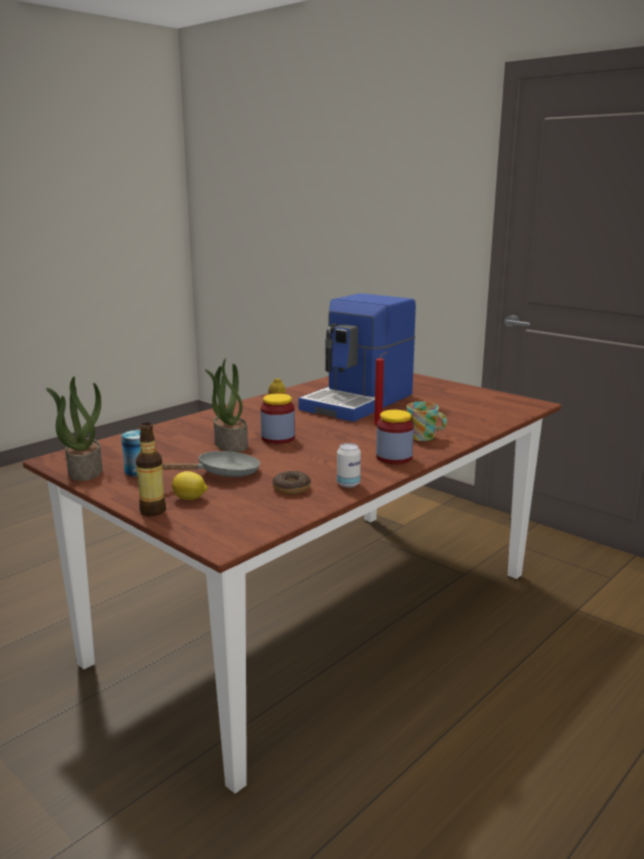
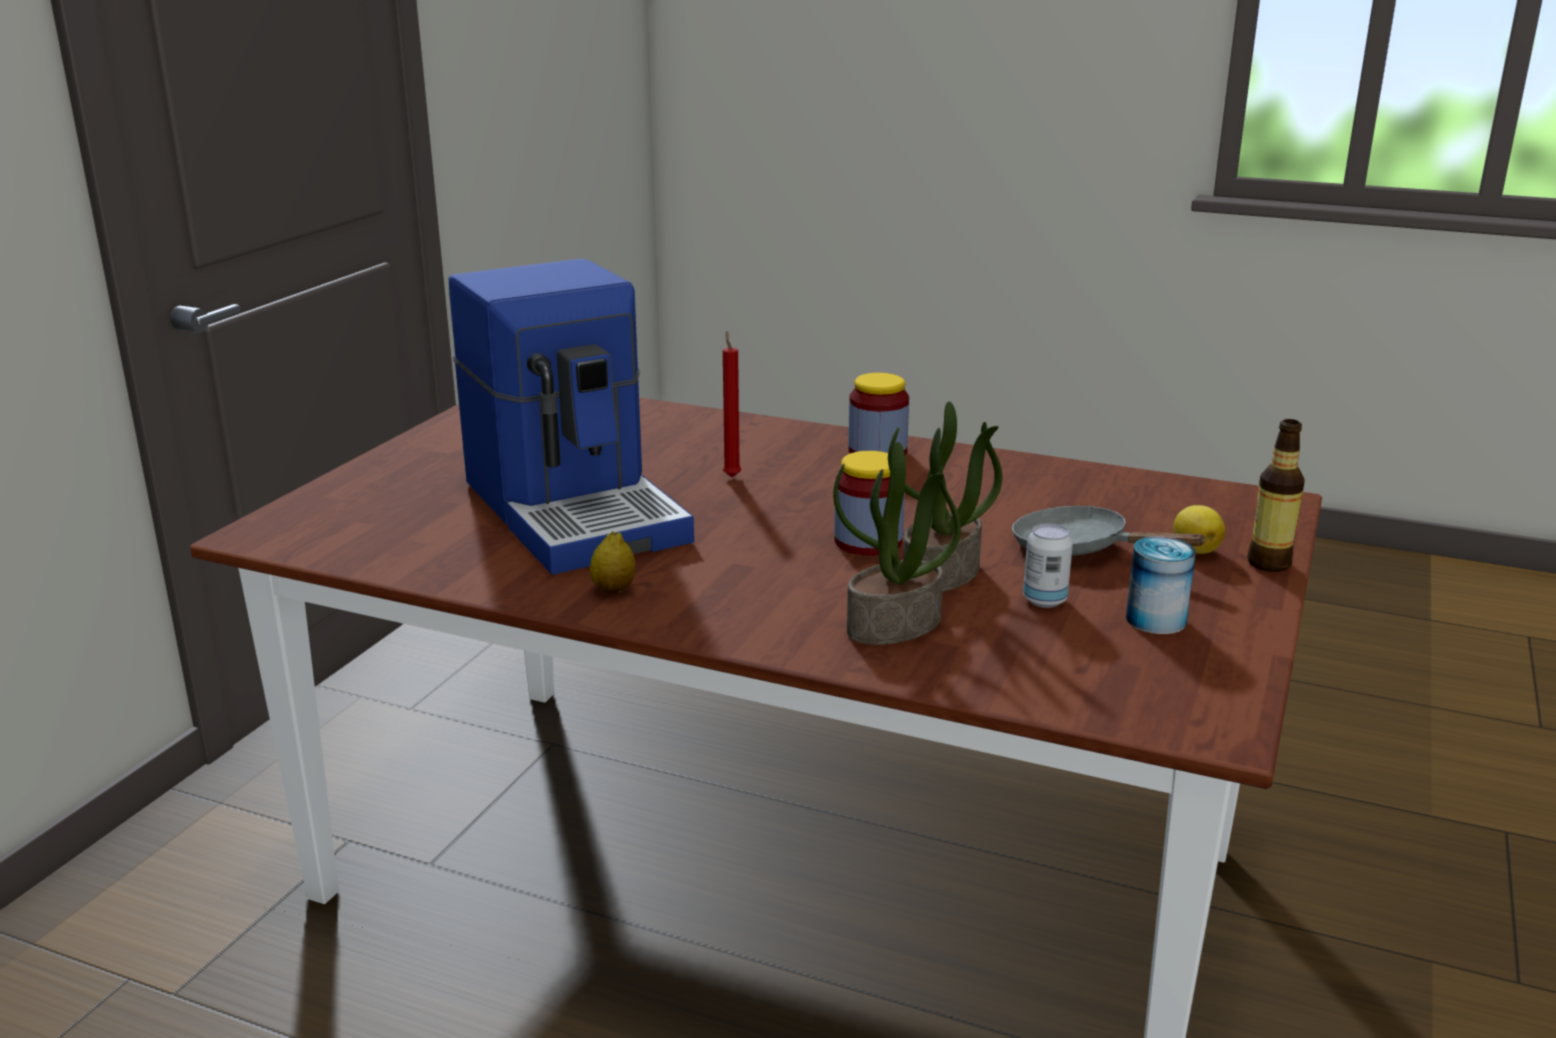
camera: 110 degrees left, 5 degrees up
potted plant [46,377,103,481] -> potted plant moved to [833,442,961,645]
donut [272,471,311,494] -> none
coffee machine [298,293,416,422] -> coffee machine turned 45 degrees clockwise [449,259,694,575]
can [337,443,361,488] -> can moved to [1023,524,1073,608]
mug [407,401,447,441] -> none

